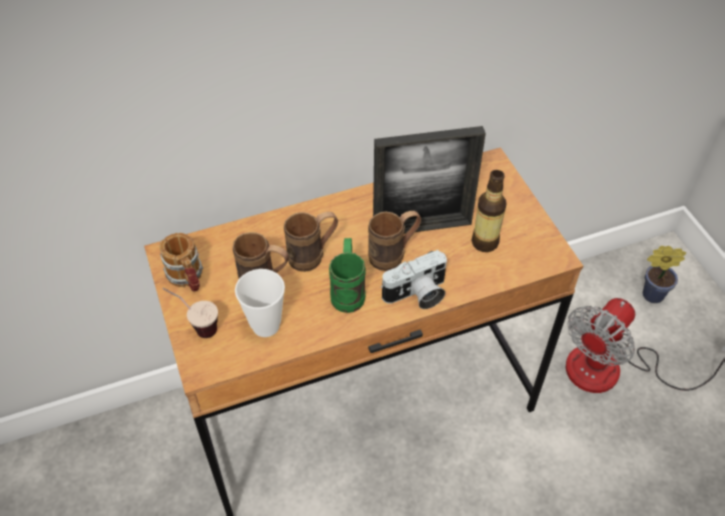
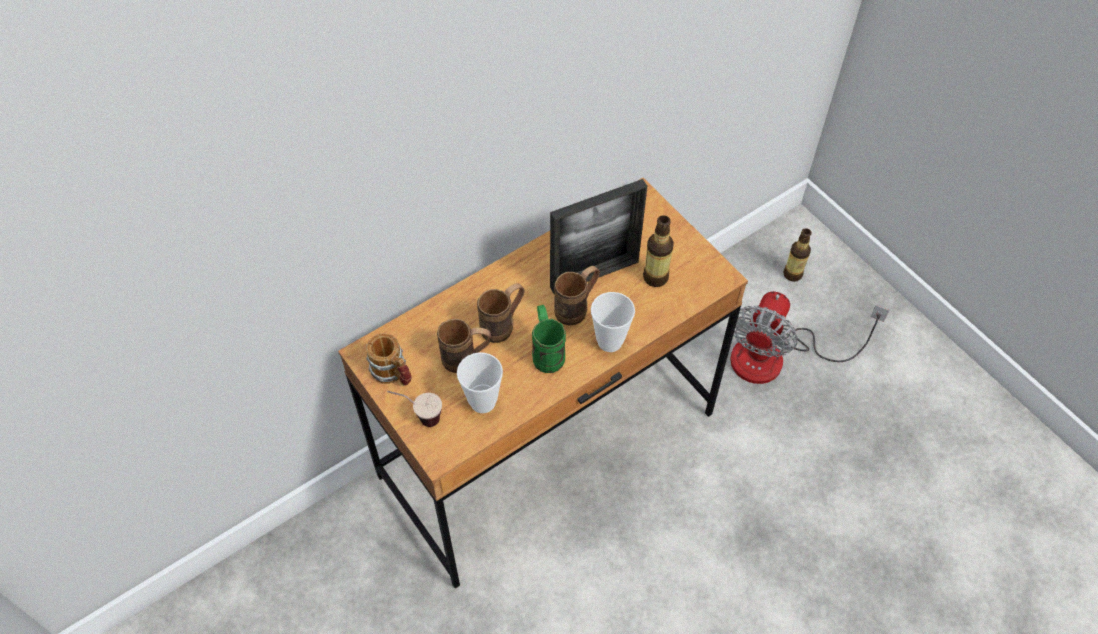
camera: 15 degrees left, 5 degrees up
camera [380,250,447,309] -> cup [591,292,635,352]
potted plant [643,246,686,303] -> bottle [783,228,811,282]

